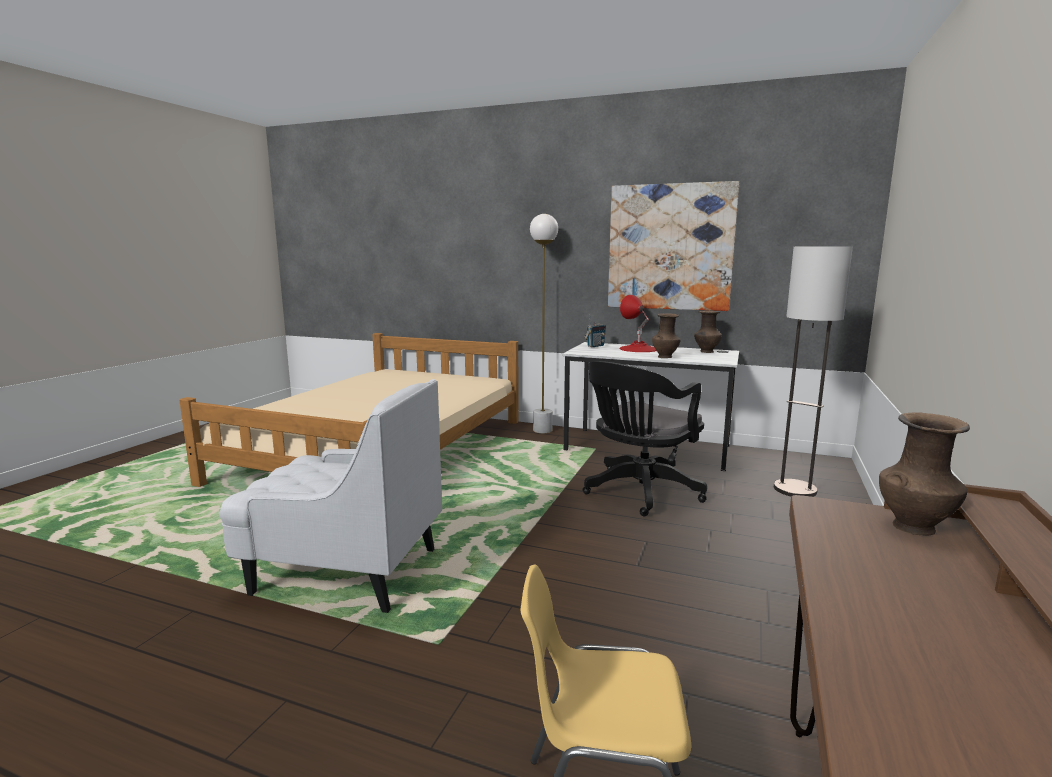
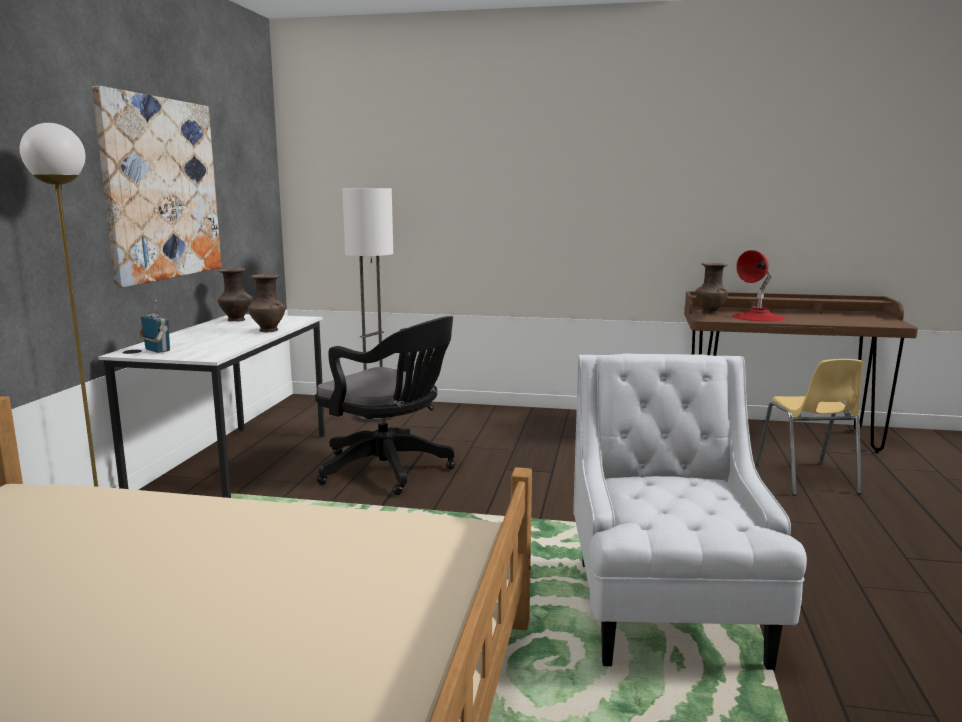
camera: 100 degrees left, 0 degrees up
red table lamp [619,295,657,352] -> red table lamp moved to [733,250,785,322]

